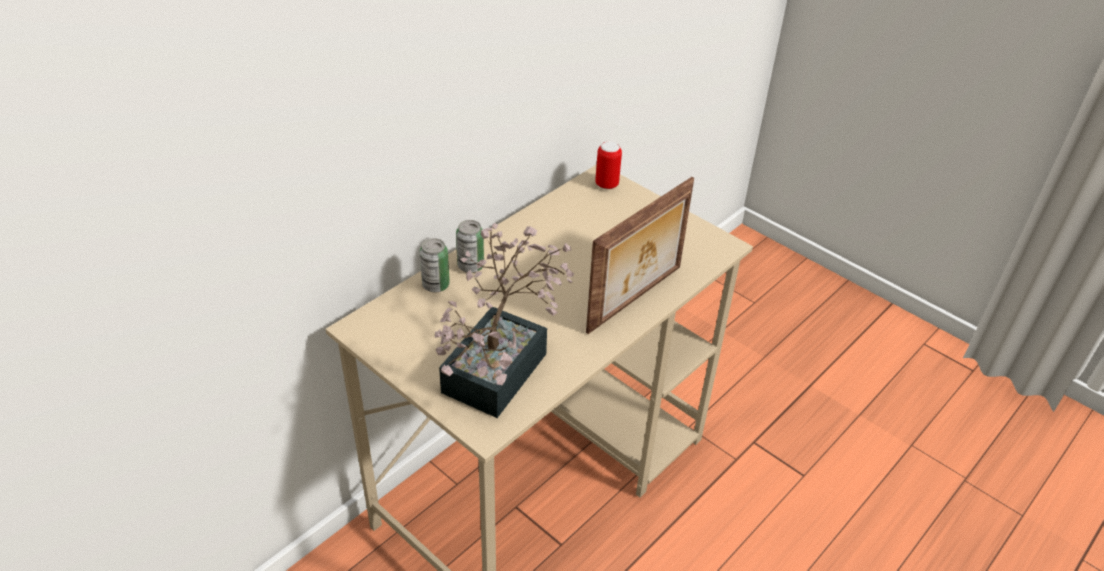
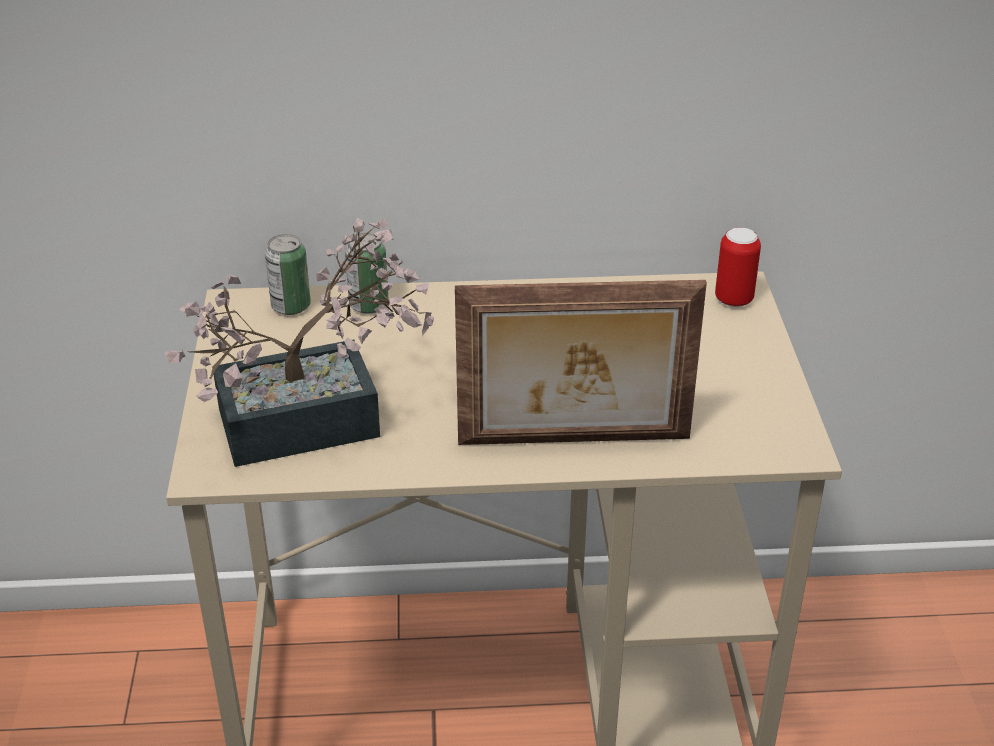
camera: 45 degrees right, 5 degrees down
can [456,220,484,273] -> can moved to [265,234,311,315]

